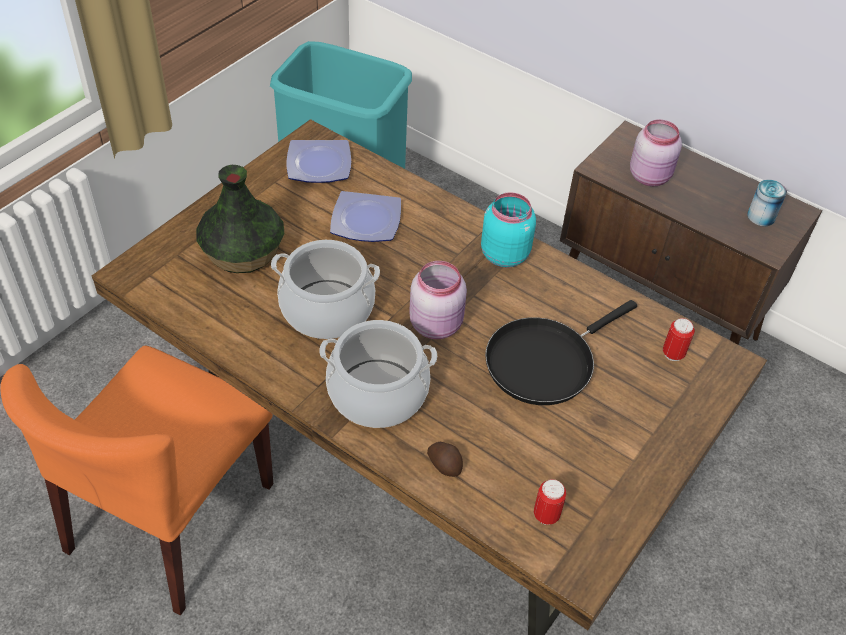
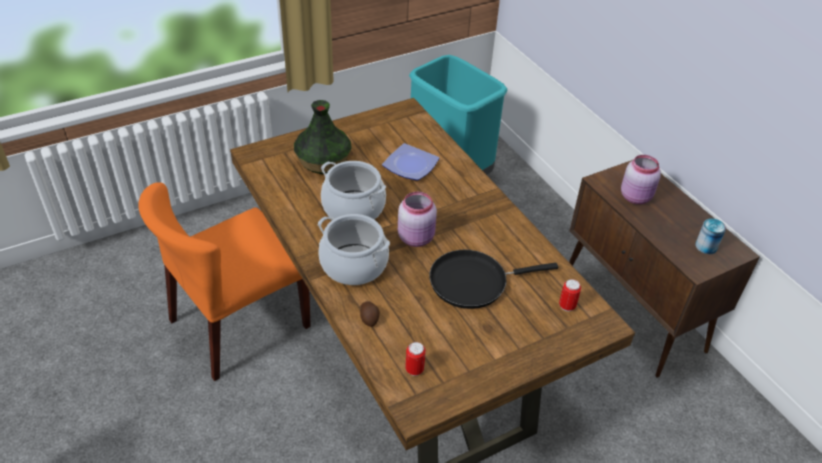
camera: 25 degrees right, 5 degrees down
plate [287,140,351,183] -> none
turquoise jar [481,192,536,268] -> none

